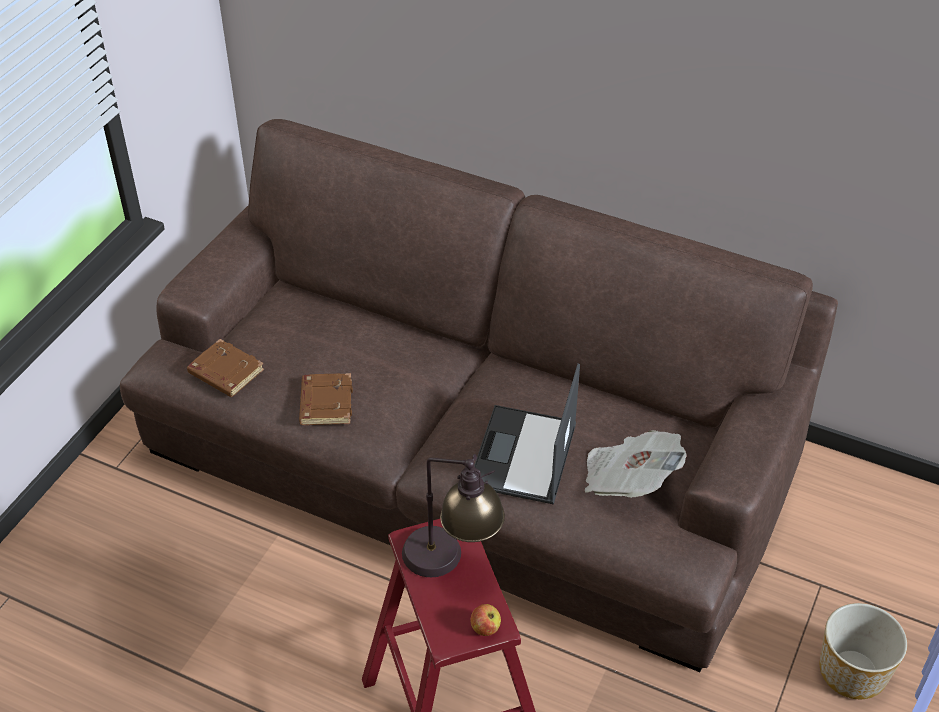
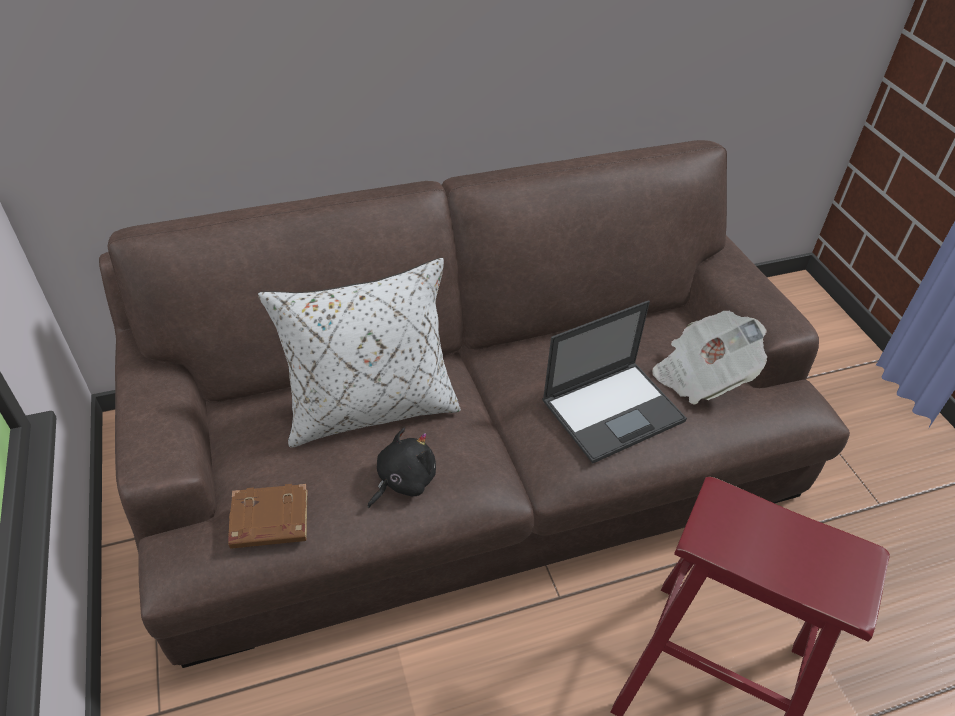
camera: 45 degrees left, 0 degrees up
brown book [299,373,353,425] -> black plush toy [367,428,436,508]
table lamp [402,454,505,577] -> none
apple [470,604,501,636] -> none
laptop [474,363,580,505] -> laptop turned 90 degrees counterclockwise [542,301,687,464]
planter [820,603,907,699] -> none
none -> white pillow [258,258,461,448]

